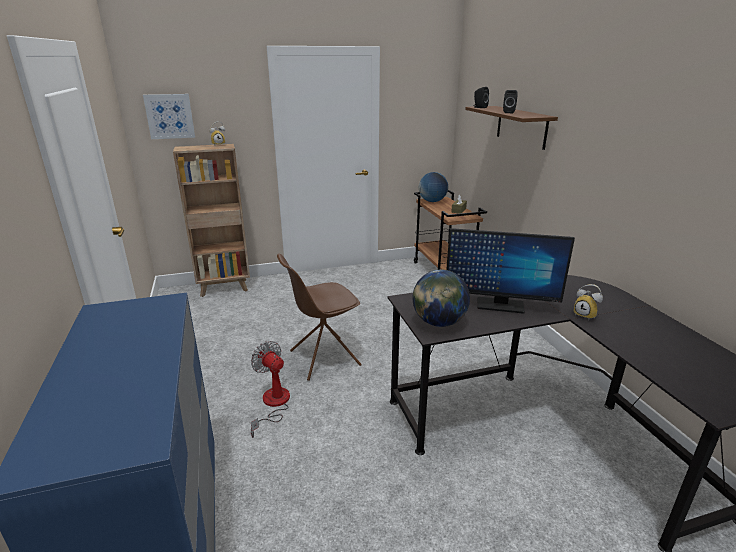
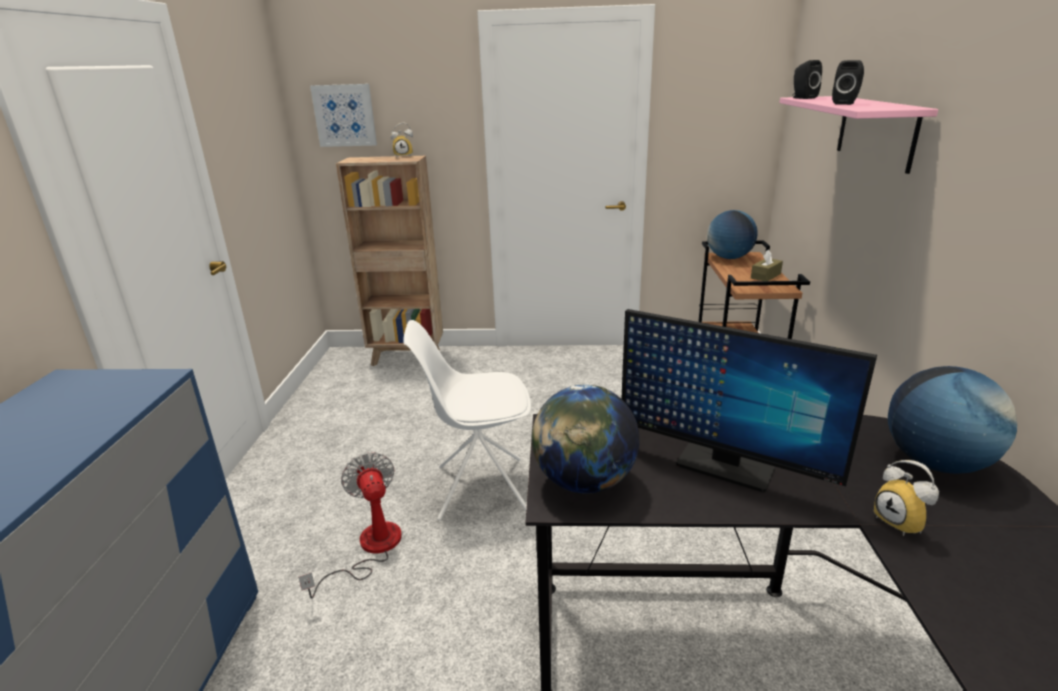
camera: 20 degrees right, 0 degrees up
brown chair [277,253,362,381] -> white chair [403,320,531,521]
brown shelf [465,106,558,150] -> pink shelf [779,96,938,174]
none -> globe [888,366,1017,474]

